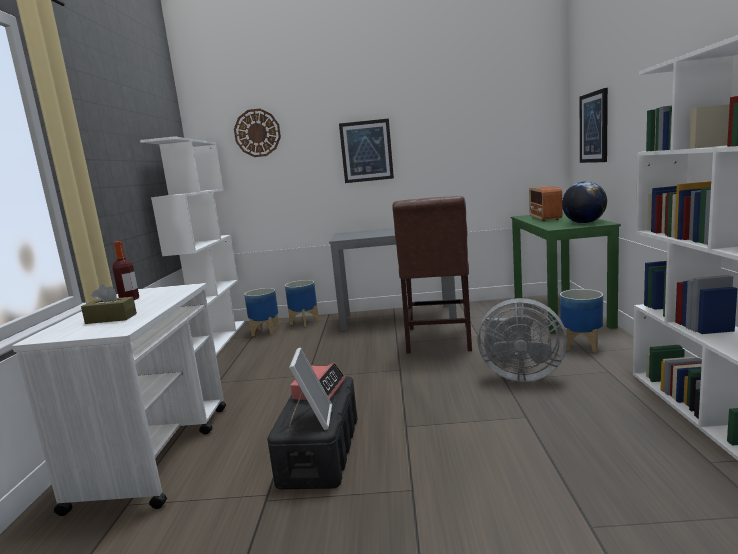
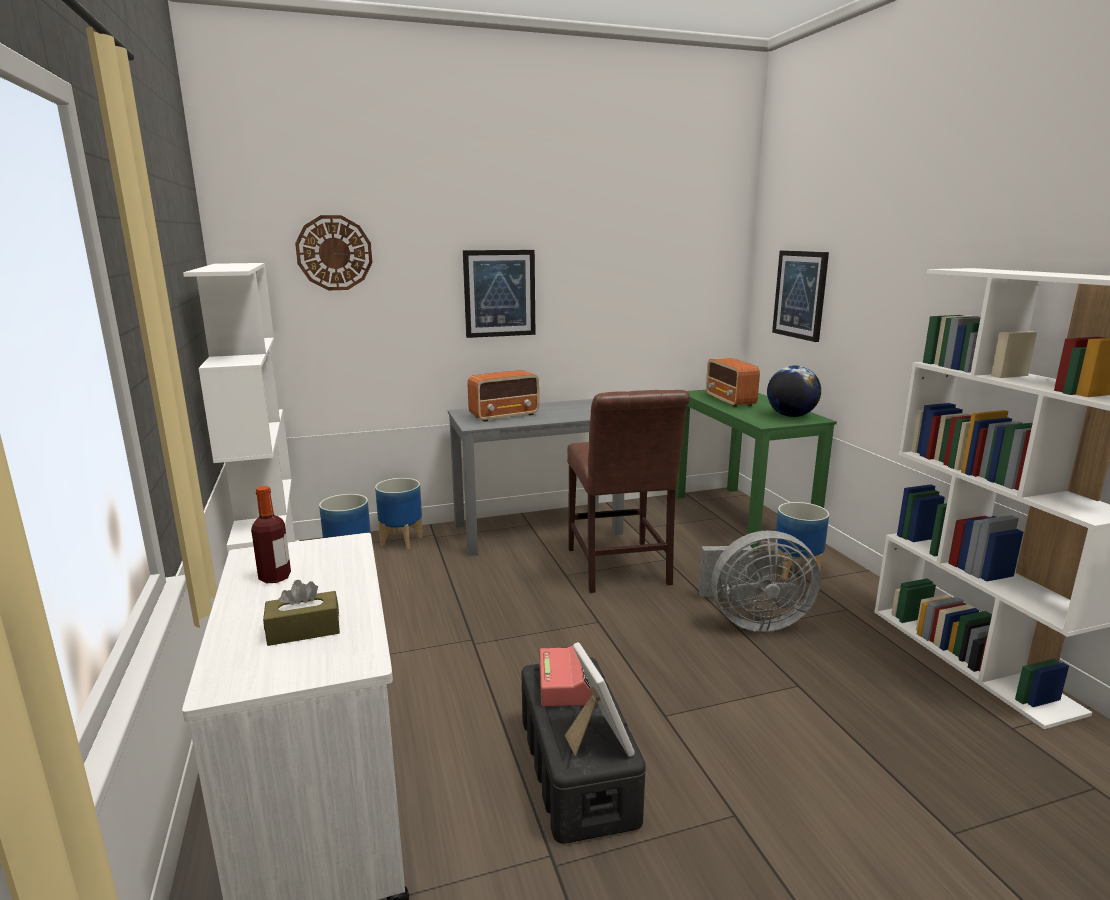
camera: 20 degrees left, 5 degrees up
none -> radio [467,370,539,422]

